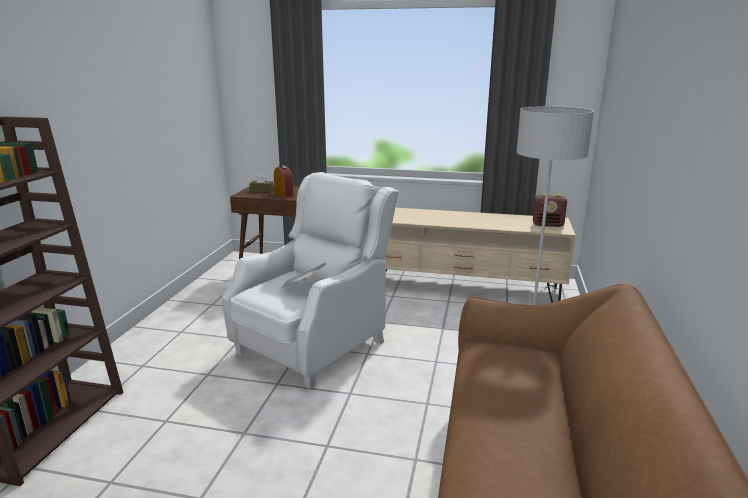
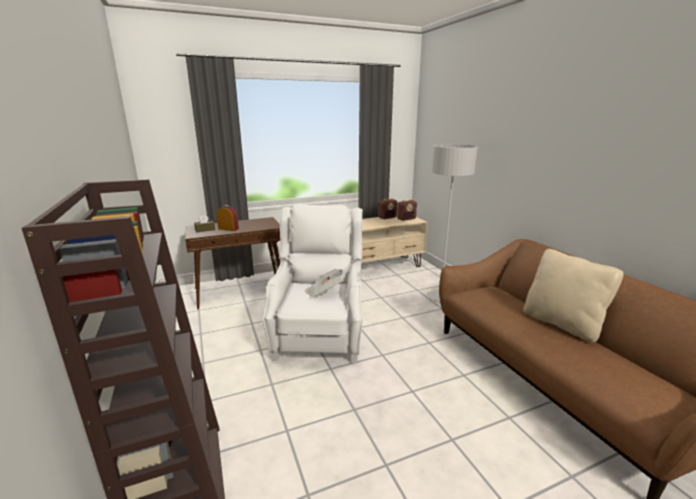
camera: 35 degrees left, 0 degrees up
none -> radio [379,198,397,219]
none -> beige pillow [523,249,623,343]

